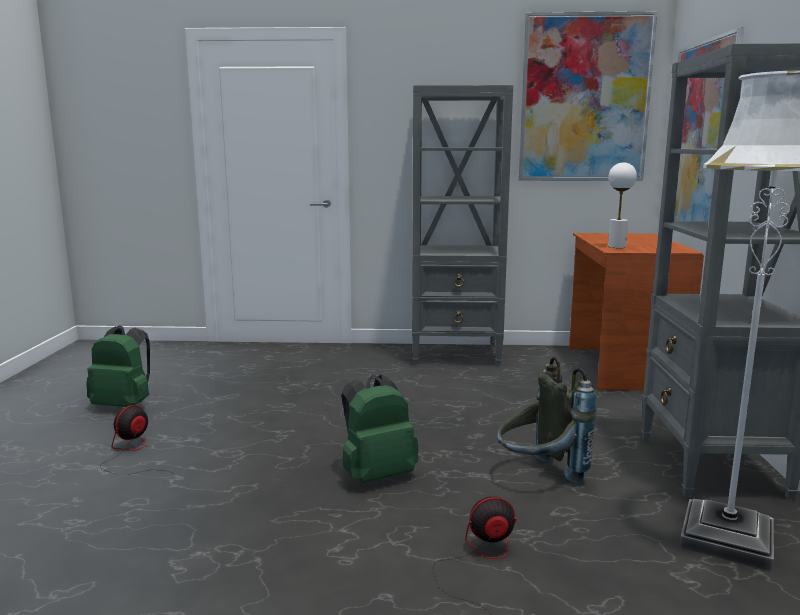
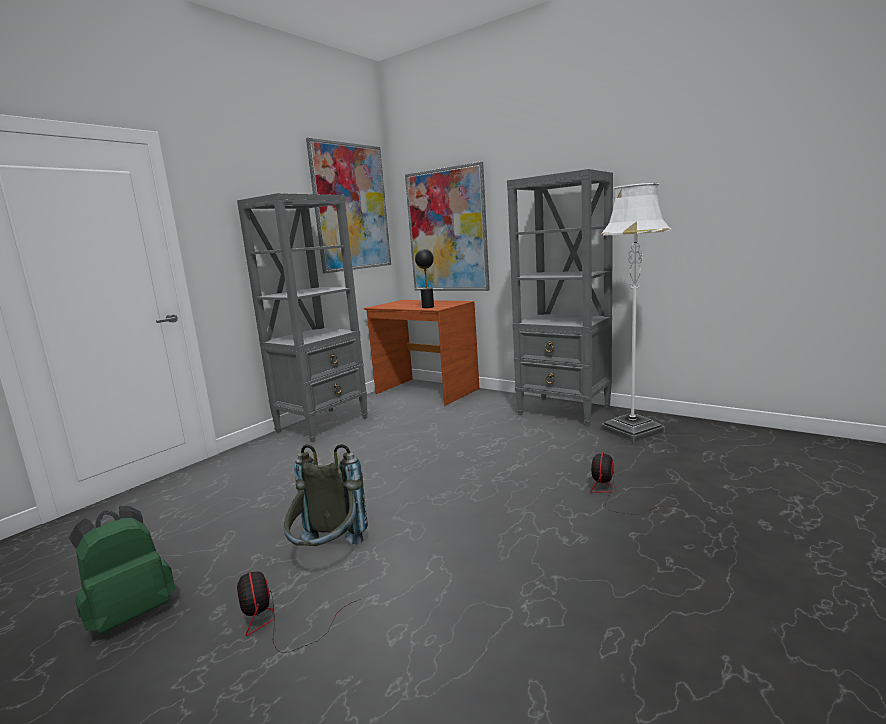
camera: 55 degrees left, 0 degrees up
green backpack [341,374,419,483] -> none
grey backpack [497,357,596,484] -> grey backpack moved to [284,444,368,546]
white table lamp [608,162,637,248] -> black table lamp [415,249,434,308]

